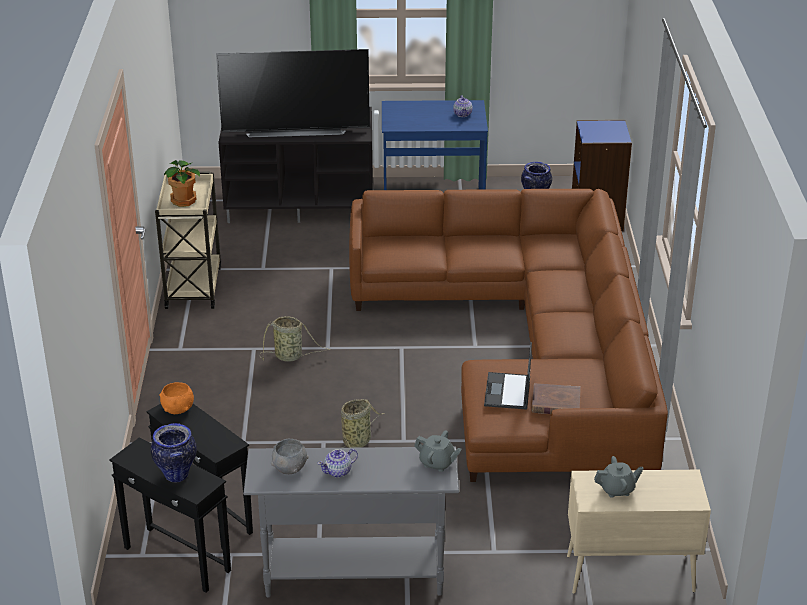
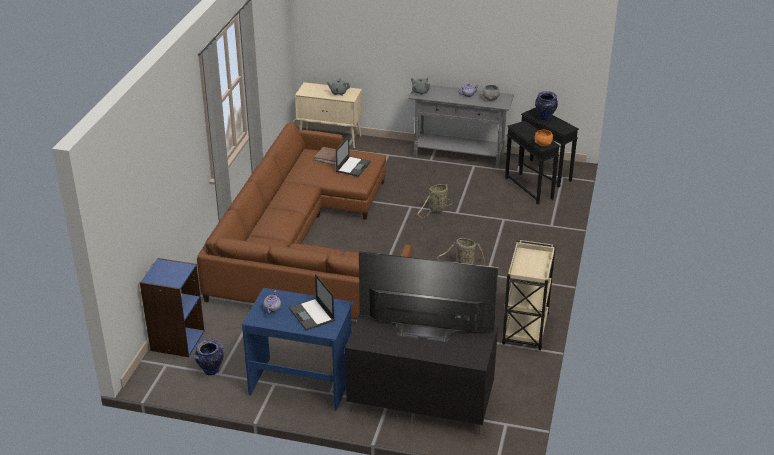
camera: 165 degrees left, 0 degrees up
potted plant [164,160,200,207] -> none
none -> laptop [289,274,335,330]

